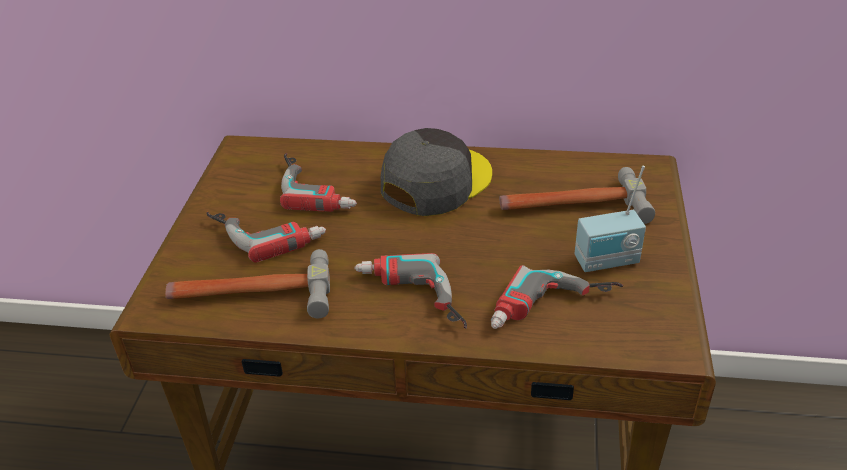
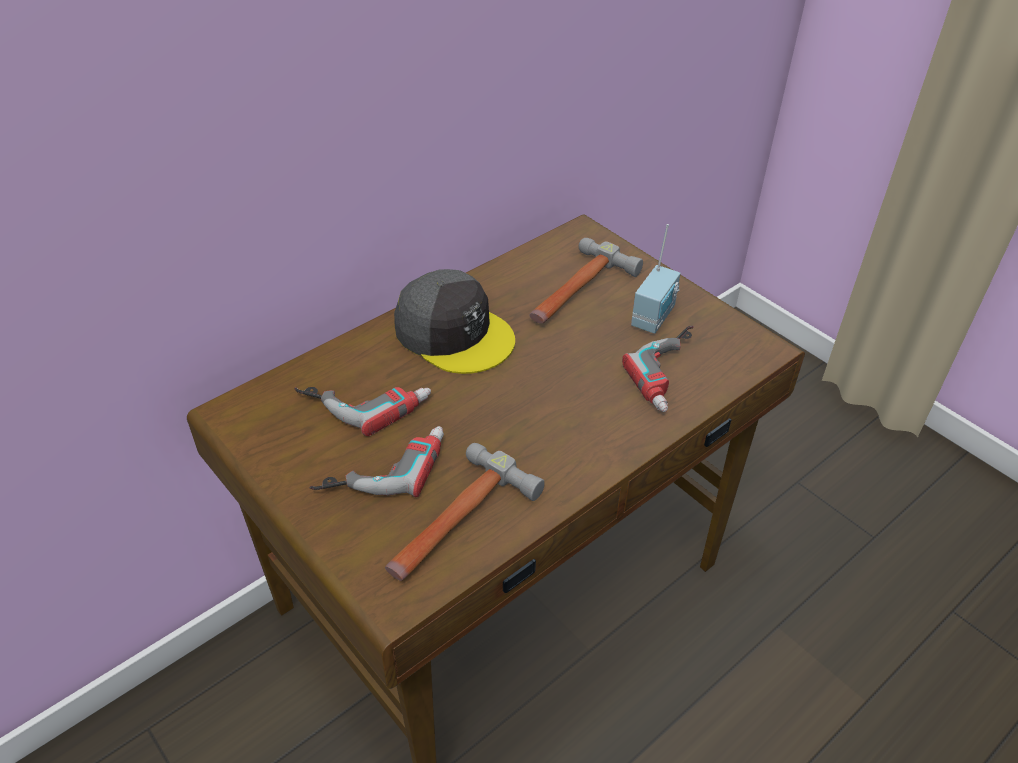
camera: 50 degrees left, 5 degrees up
power drill [354,253,467,329] -> none
grey cap [381,128,492,216] -> grey cap turned 135 degrees clockwise [394,269,515,374]

